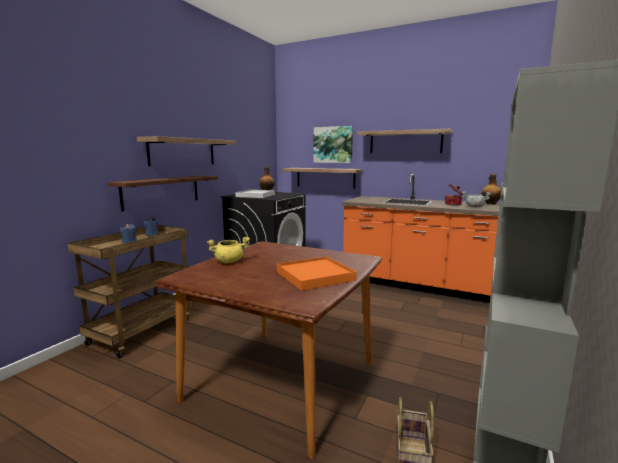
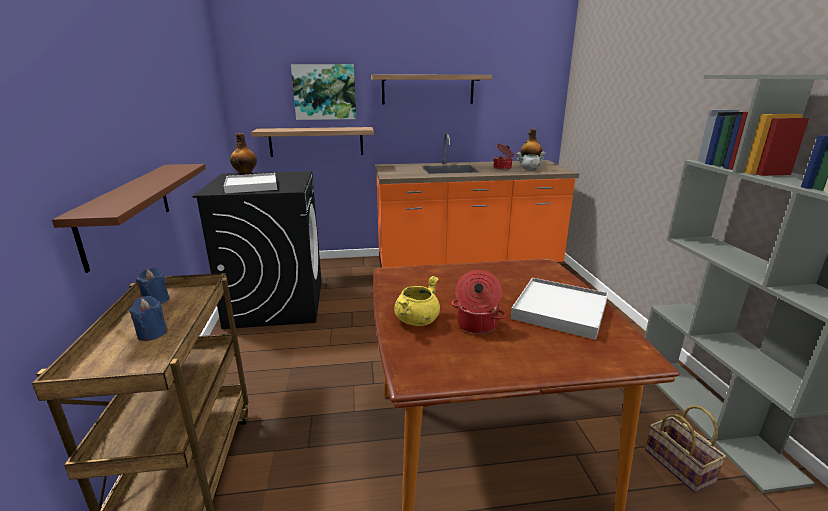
camera: 35 degrees left, 10 degrees up
shelf [136,136,236,166] -> none
orange tray [277,257,356,291] -> white tray [511,278,608,340]
none -> cooking pot [451,270,506,334]

